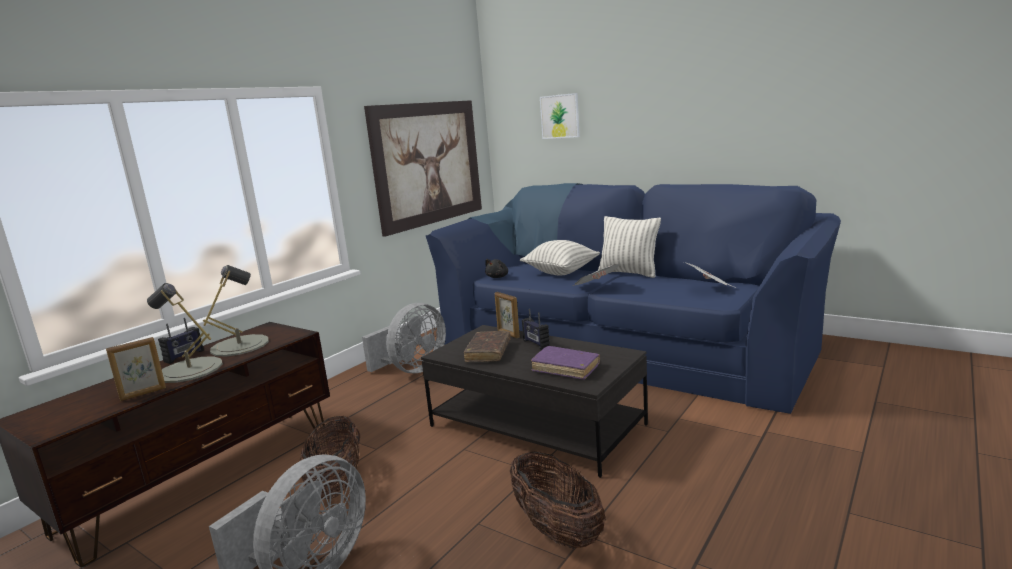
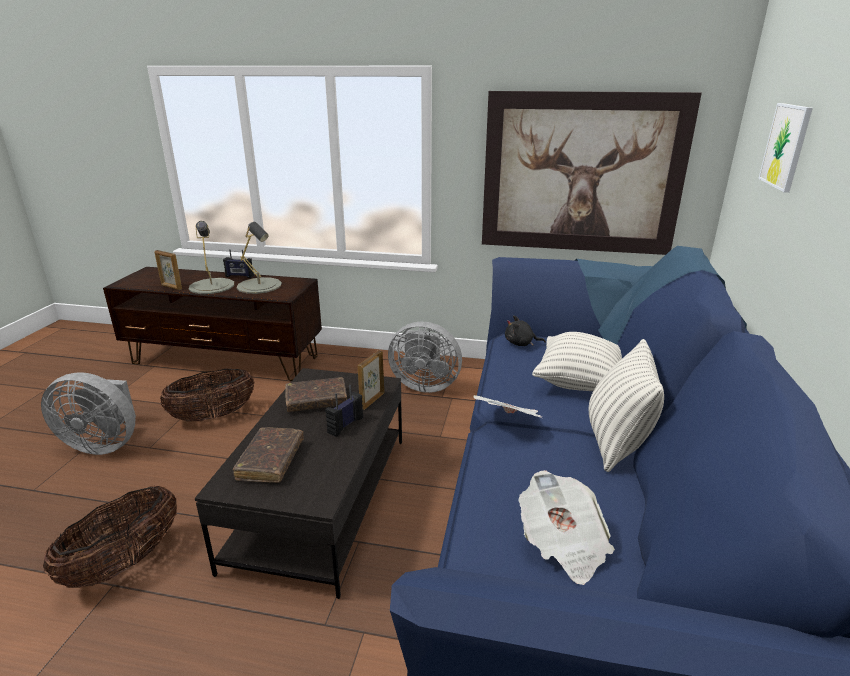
camera: 65 degrees right, 10 degrees up
purple book [531,346,600,380] -> brown book [233,427,304,483]

